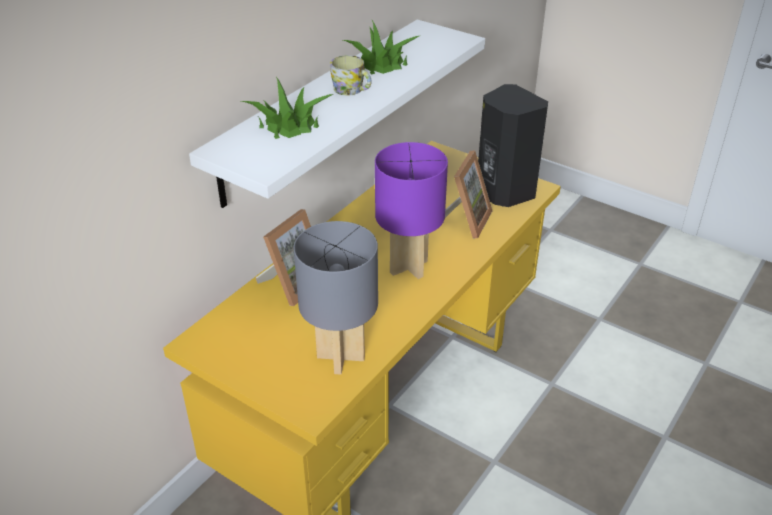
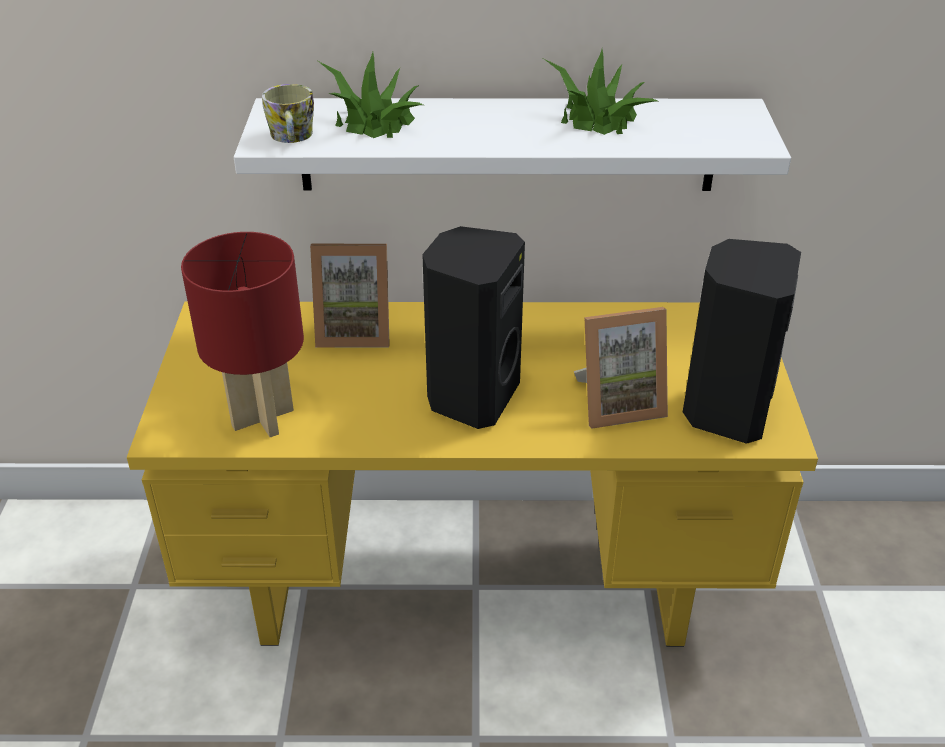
camera: 55 degrees right, 0 degrees up
grey table lamp [293,221,378,375] -> red table lamp [181,232,304,437]
mug [330,55,372,96] -> mug moved to [262,84,314,143]
purple table lamp [375,142,448,279] -> black speaker [422,226,525,429]

